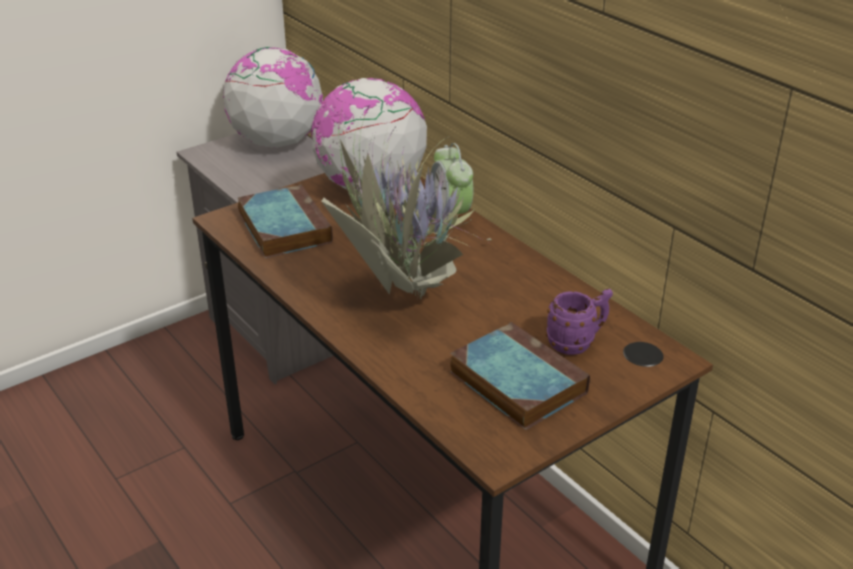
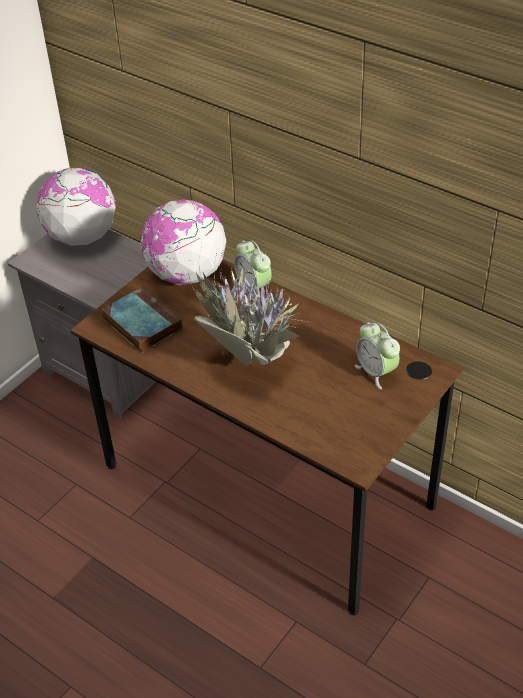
camera: 15 degrees left, 10 degrees up
book [450,322,590,430] -> none
purple mug [546,289,613,355] -> alarm clock [354,322,400,389]

